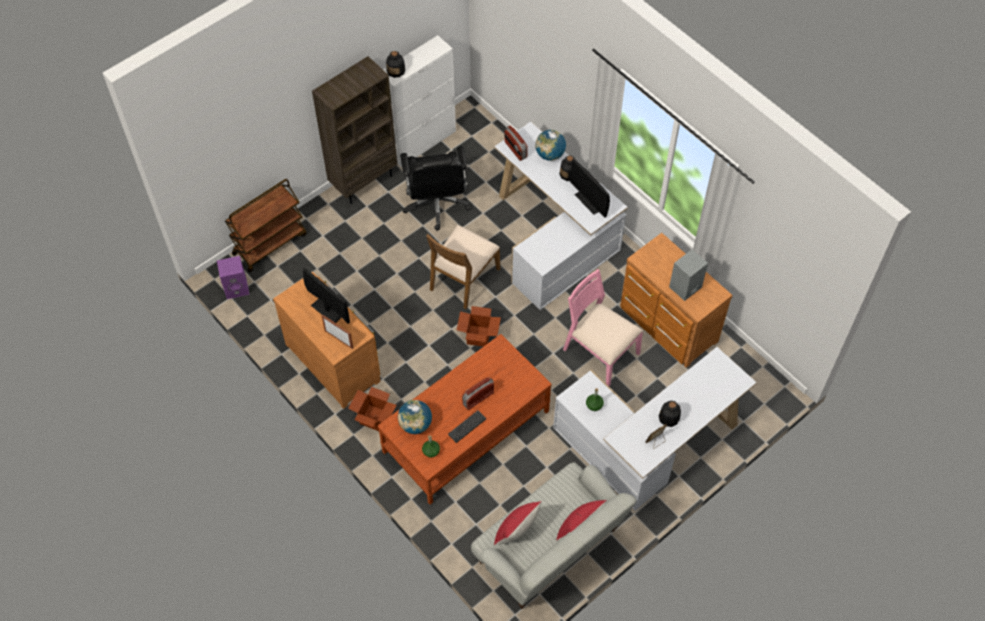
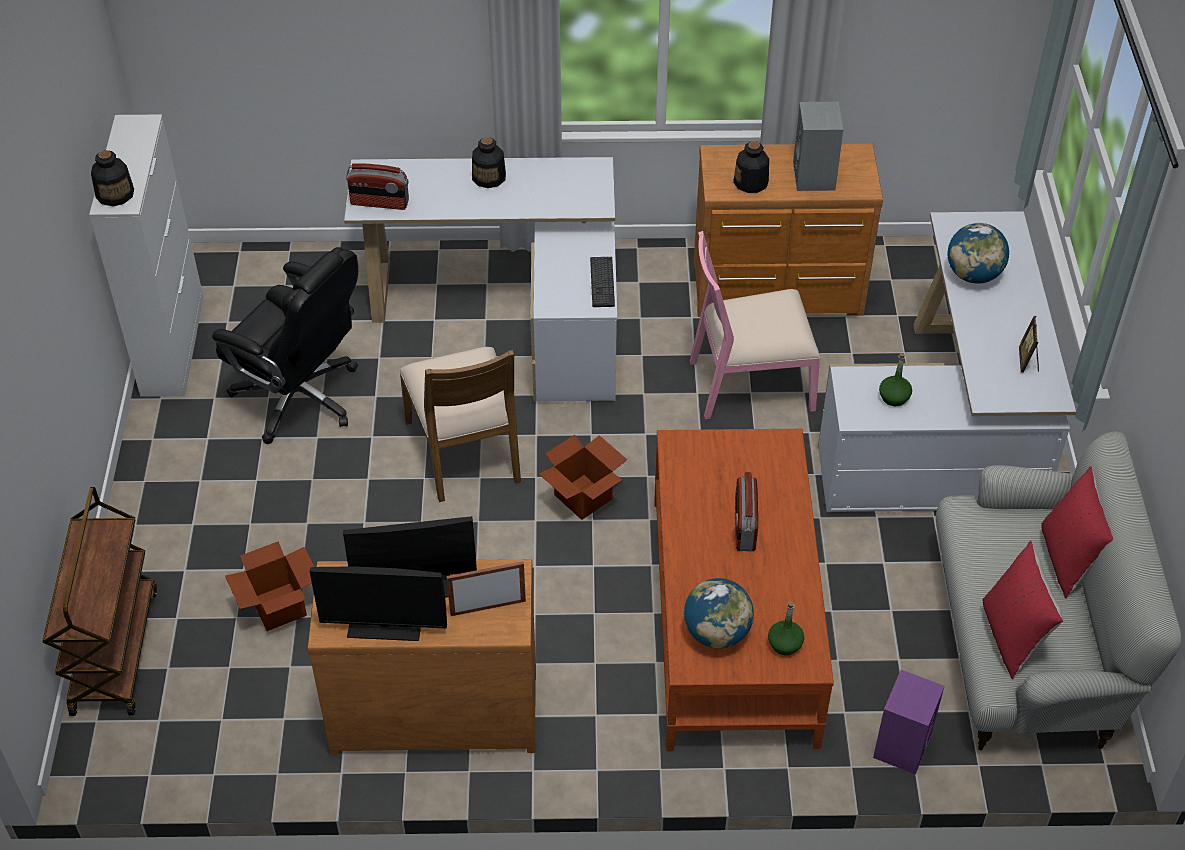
camera: 50 degrees left, 10 degrees down
purple speaker [217,256,250,299] -> purple speaker moved to [873,670,944,774]
brown bookcase [312,56,397,204] -> none
cardboard box [348,387,397,431] -> cardboard box moved to [225,541,314,631]
keyboard [448,410,486,443] -> keyboard moved to [590,257,615,307]
globe [535,130,566,161] -> globe moved to [948,223,1009,284]
monitor [570,159,610,218] -> monitor moved to [310,566,447,641]
bottle [659,401,681,427] -> bottle moved to [733,141,769,193]

